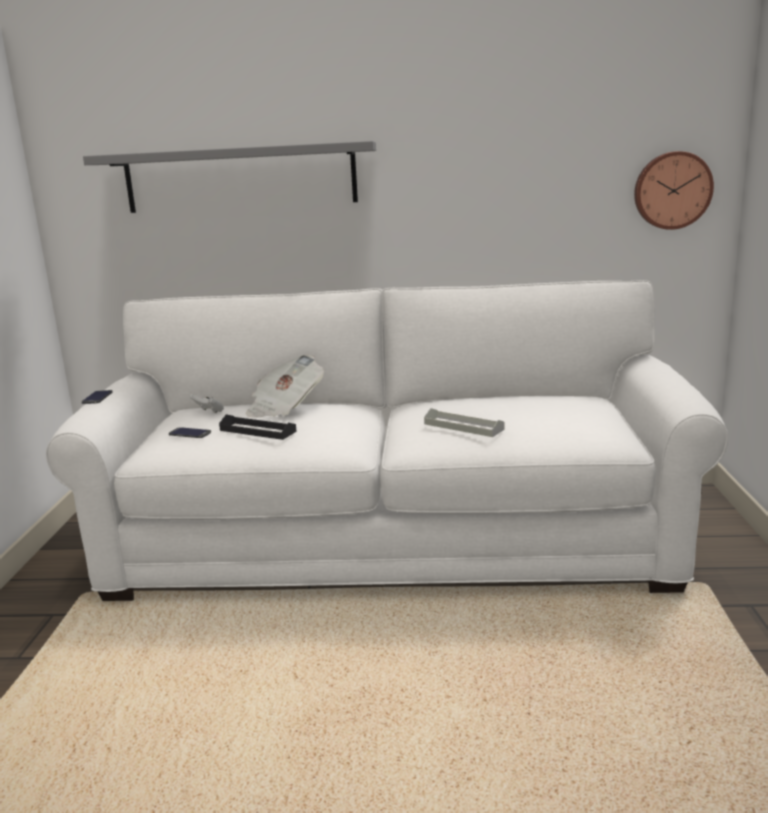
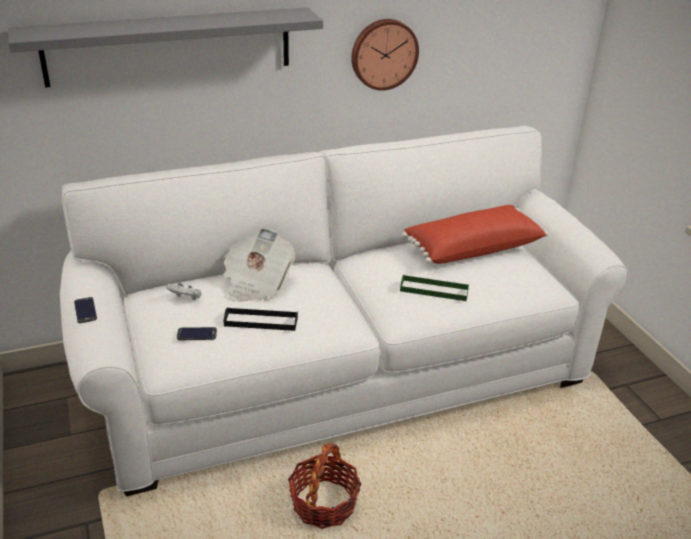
camera: 25 degrees left, 15 degrees up
grey tray [424,408,505,437] -> green tray [400,275,469,301]
wall clock [634,151,714,230] -> wall clock moved to [351,19,419,91]
none -> basket [288,444,362,529]
none -> red pillow [402,205,548,264]

